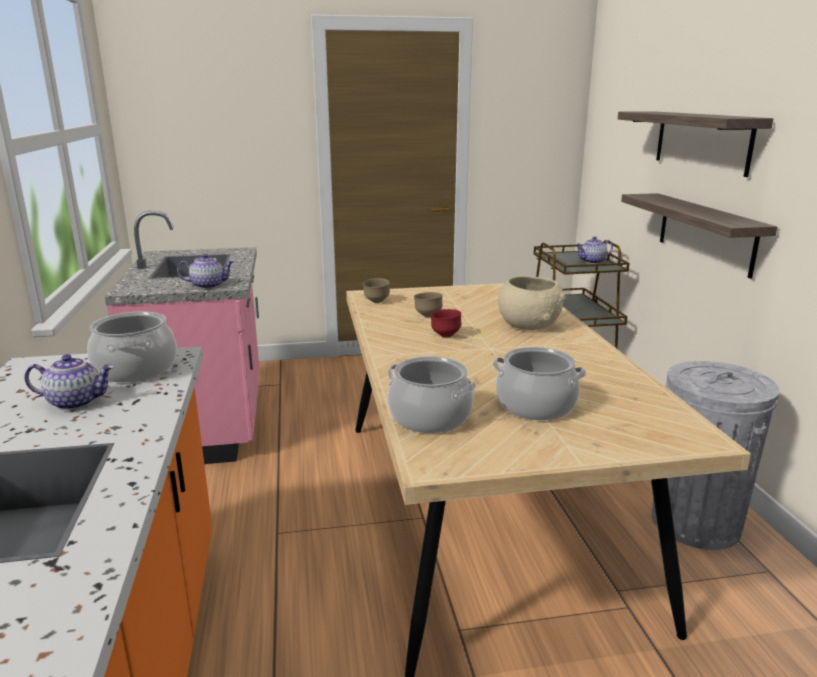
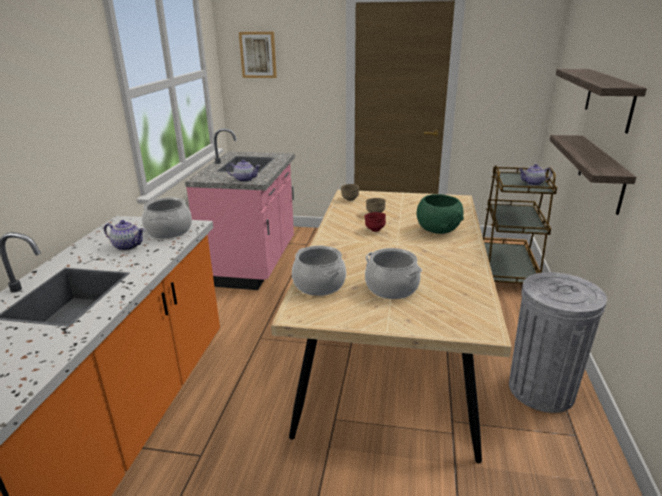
camera: 20 degrees right, 5 degrees up
beige bowl [498,276,565,330] -> green bowl [417,194,464,234]
none -> picture [239,32,277,78]

